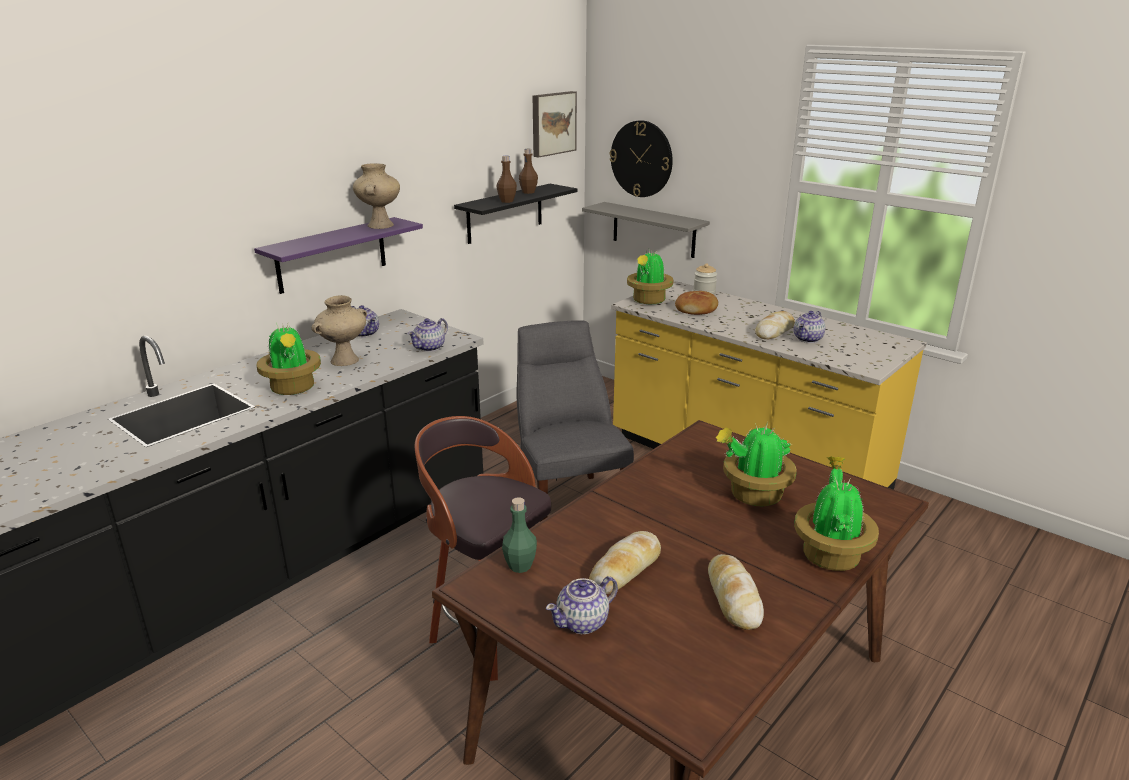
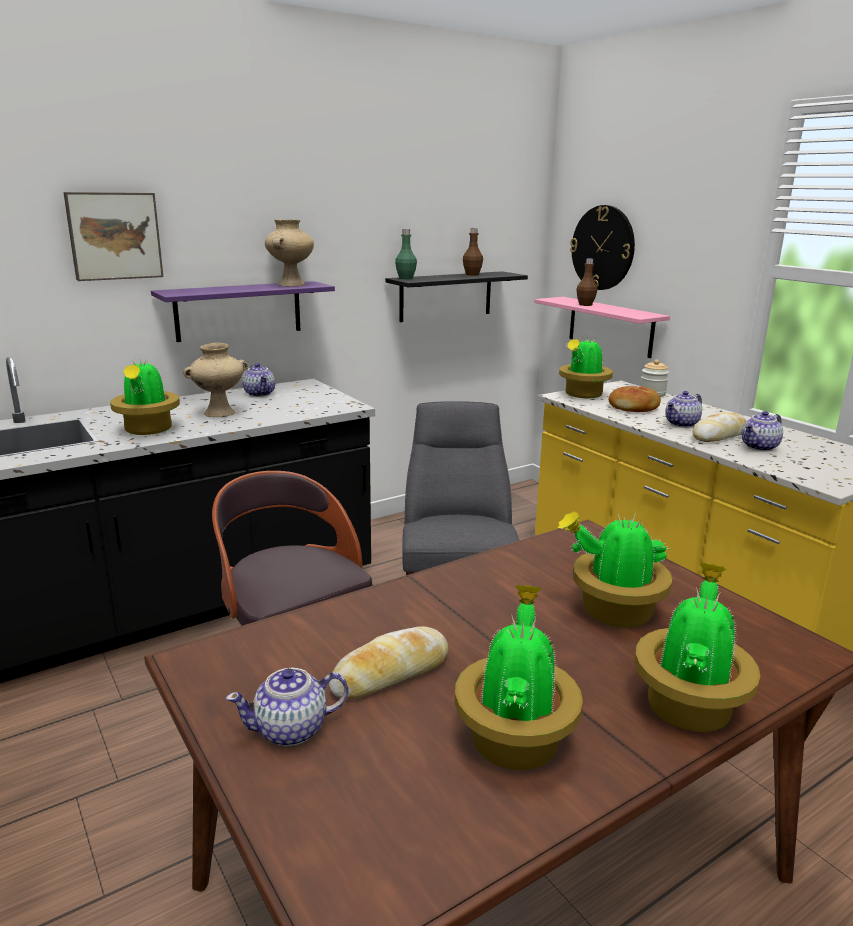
camera: 15 degrees right, 5 degrees down
teapot [408,318,448,352] -> teapot moved to [665,391,702,428]
brown bottle [496,156,517,203] -> brown bottle moved to [576,258,597,306]
green bottle [502,497,537,573] -> green bottle moved to [395,229,417,279]
picture [533,91,577,158] -> picture moved to [63,192,163,281]
grey shelf [582,202,710,258] -> pink shelf [534,297,670,358]
bread [708,554,764,630] -> potted plant [455,585,583,770]

